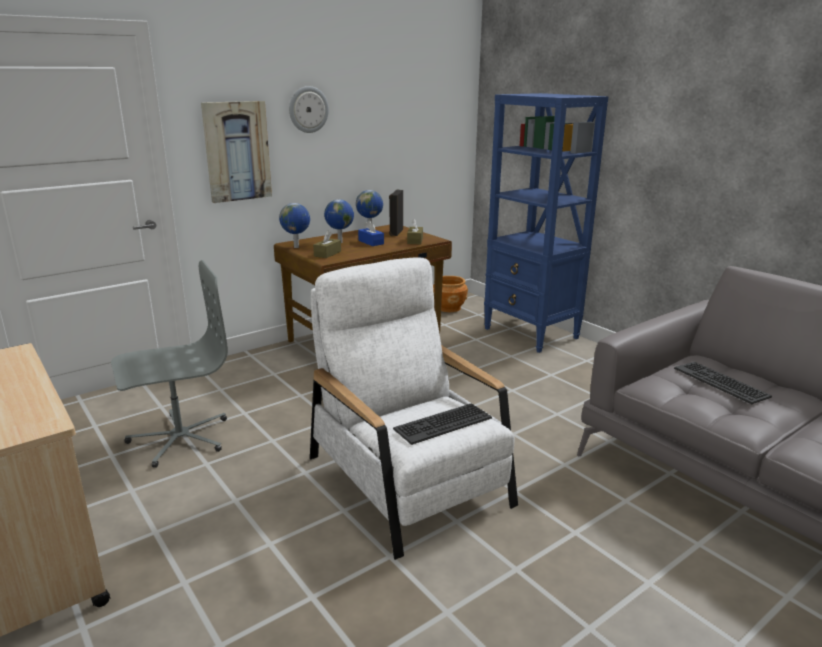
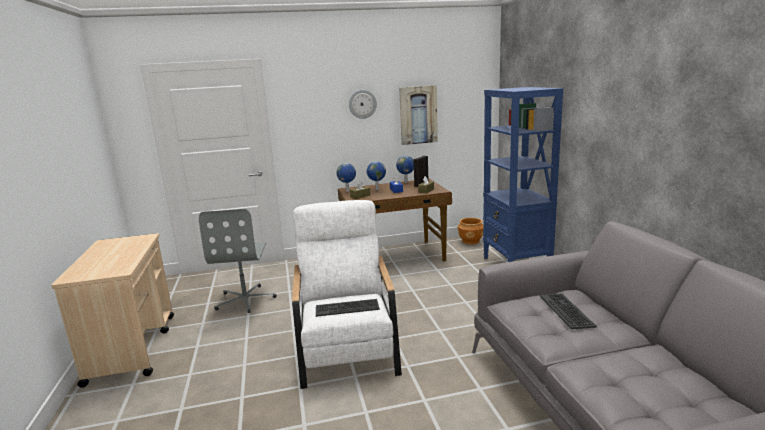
camera: 25 degrees right, 5 degrees down
grey office chair [111,260,228,468] -> grey office chair turned 90 degrees clockwise [199,209,277,313]
picture [201,101,272,203] -> picture moved to [399,85,437,145]

